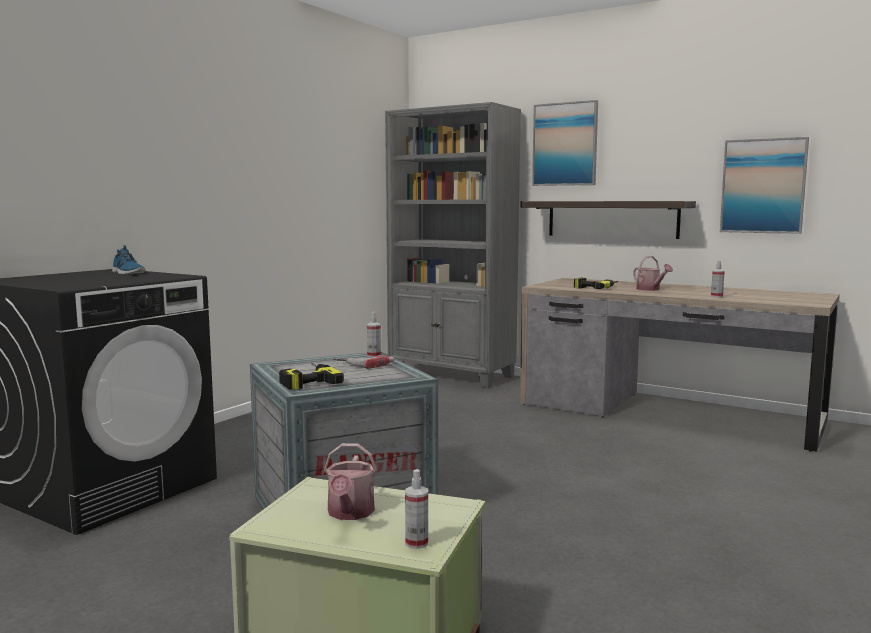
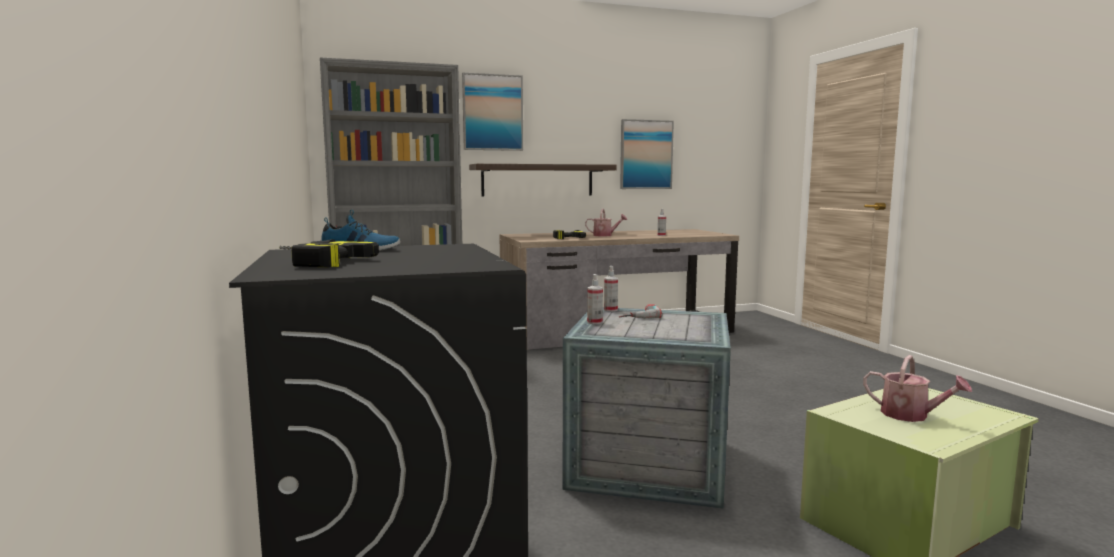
camera: 50 degrees left, 0 degrees up
power drill [279,363,344,390] -> power drill moved to [279,239,379,267]
spray bottle [405,469,428,549] -> spray bottle moved to [587,274,603,324]

